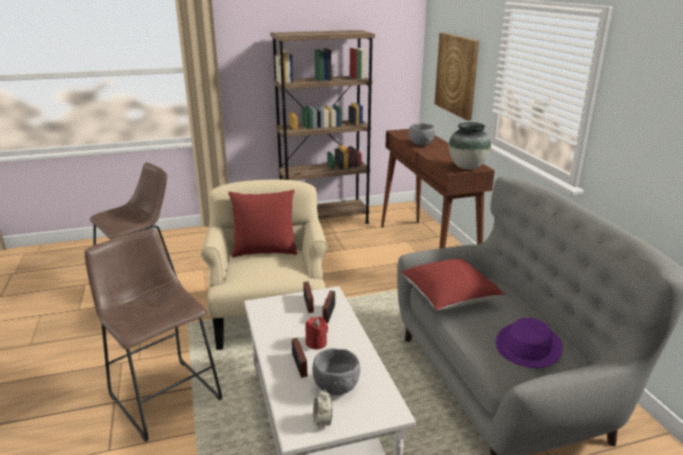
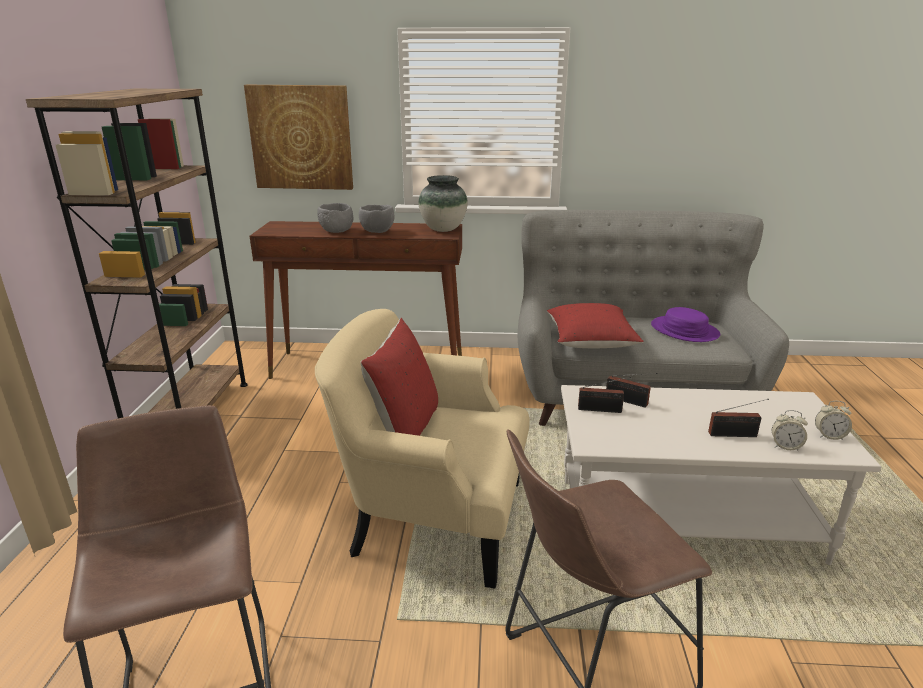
camera: 70 degrees left, 0 degrees up
red candle [306,317,328,350] -> none
grey bowl [312,348,361,395] -> grey bowl moved to [359,205,395,233]
none -> alarm clock [772,410,808,451]

